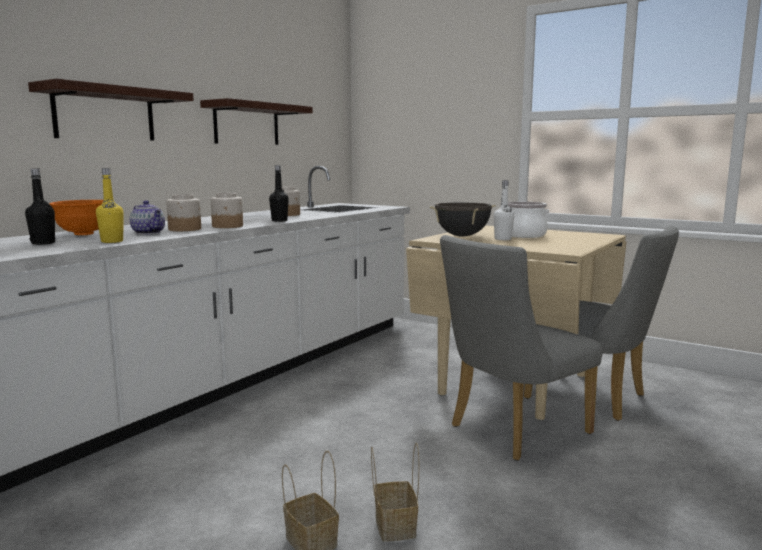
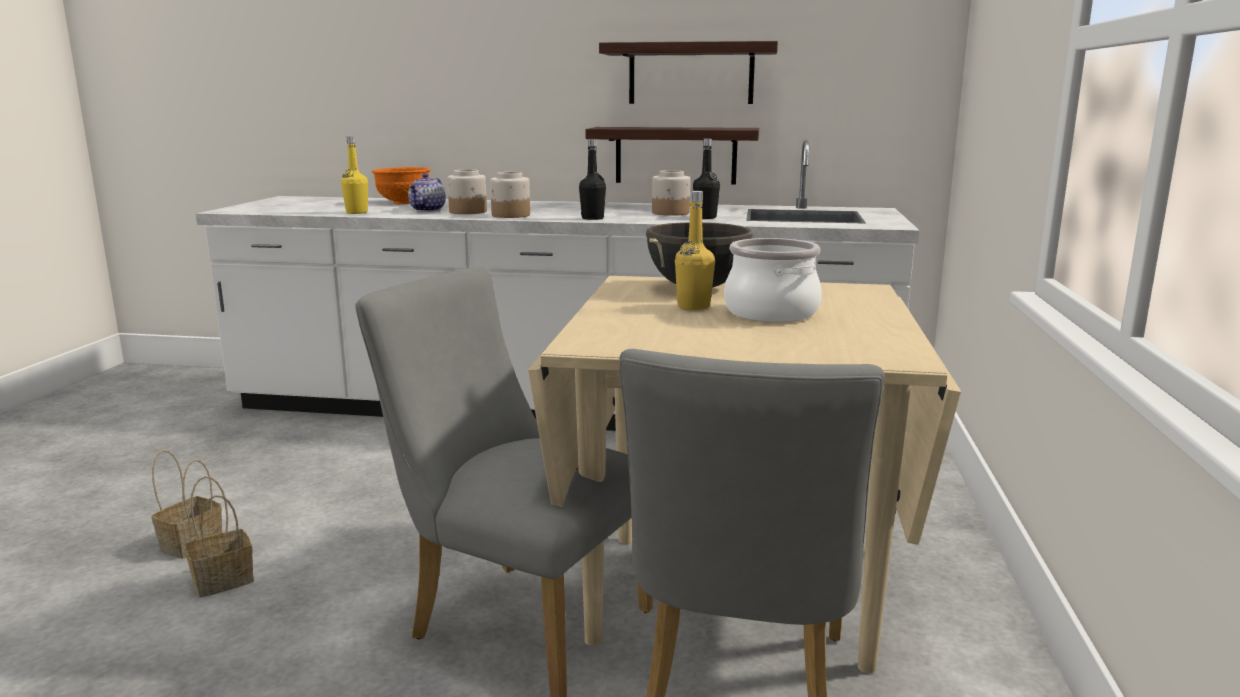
camera: 65 degrees right, 5 degrees up
black bottle [25,169,55,245] -> black bottle moved to [693,139,720,219]
shelf [28,79,194,141] -> shelf moved to [585,127,759,185]
white bottle [494,180,514,240] -> yellow bottle [675,191,715,310]

